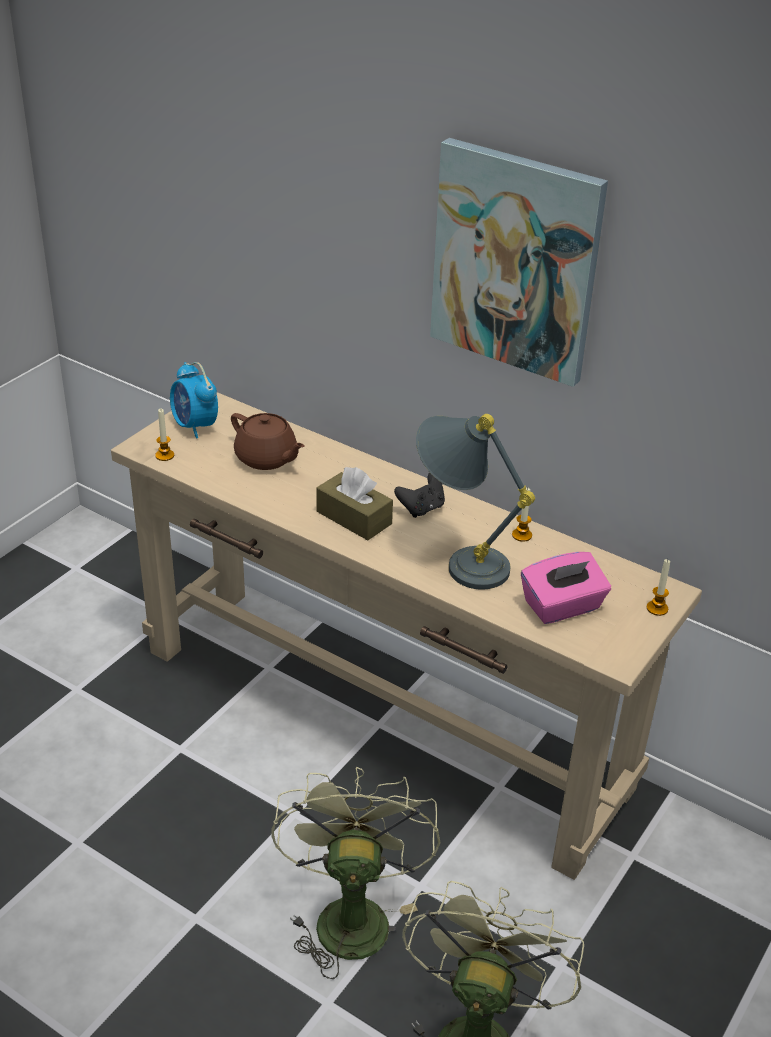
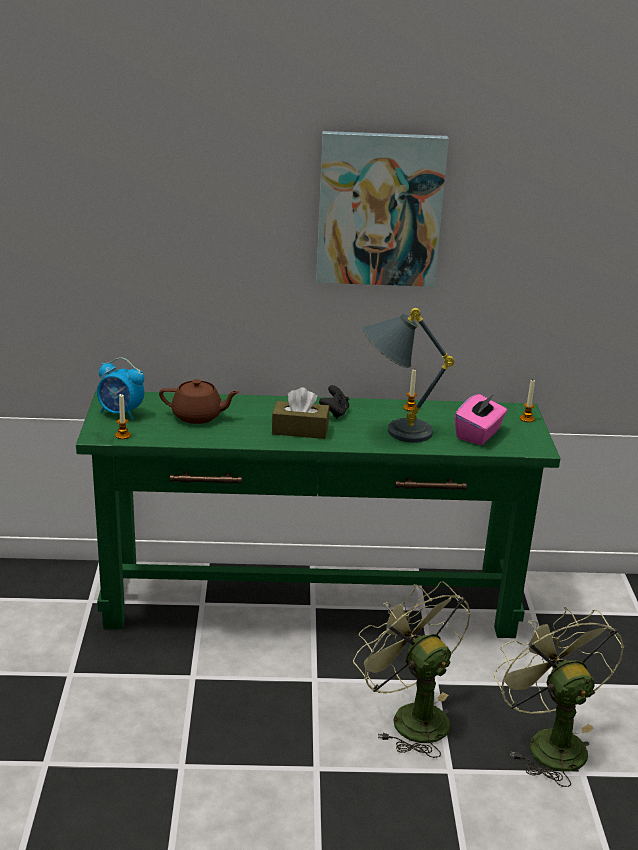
camera: 35 degrees left, 10 degrees down
beige console table [111,392,702,880] -> green console table [76,390,561,638]

